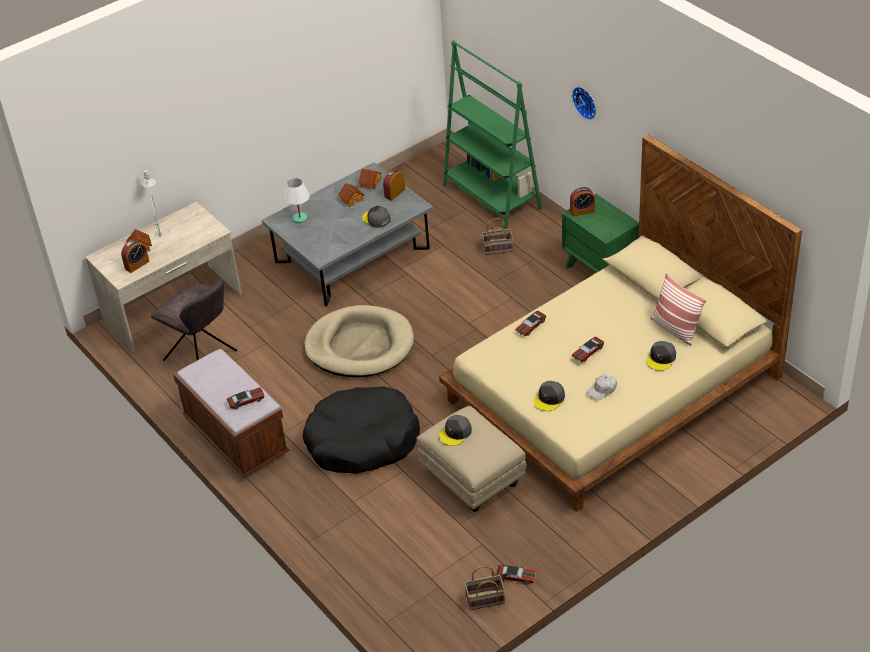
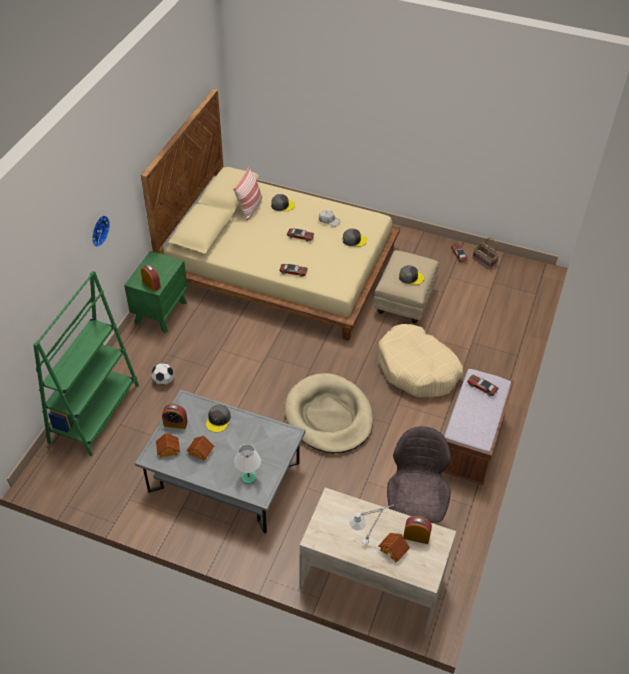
camera: 125 degrees left, 5 degrees up
black dog bed [303,386,420,474] -> beige dog bed [378,324,463,397]
basket [482,218,513,255] -> football [152,363,174,385]

